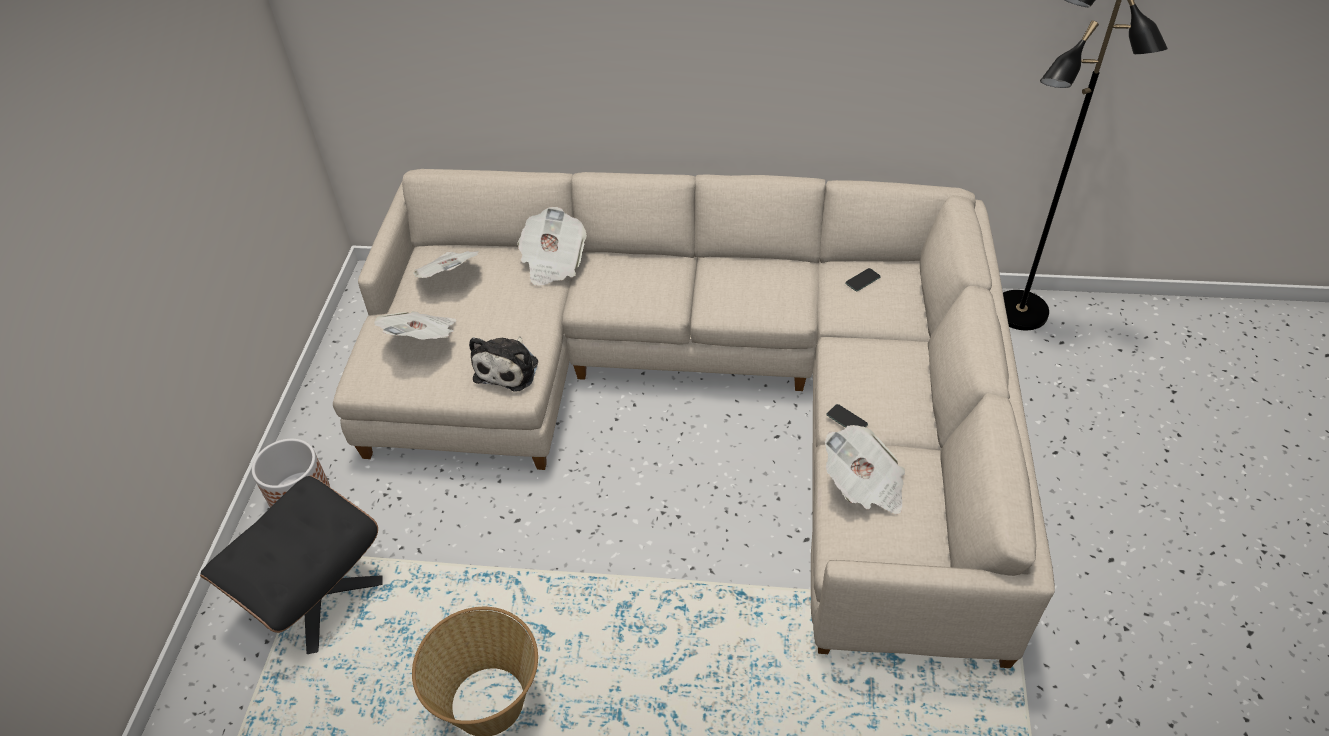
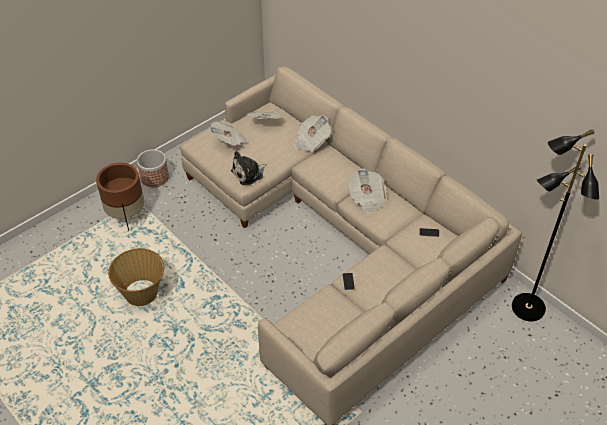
camera: 40 degrees right, 0 degrees up
black ottoman [200,475,383,654] -> brown planter [96,163,144,231]
newspaper [825,425,905,514] -> newspaper moved to [349,168,386,214]

